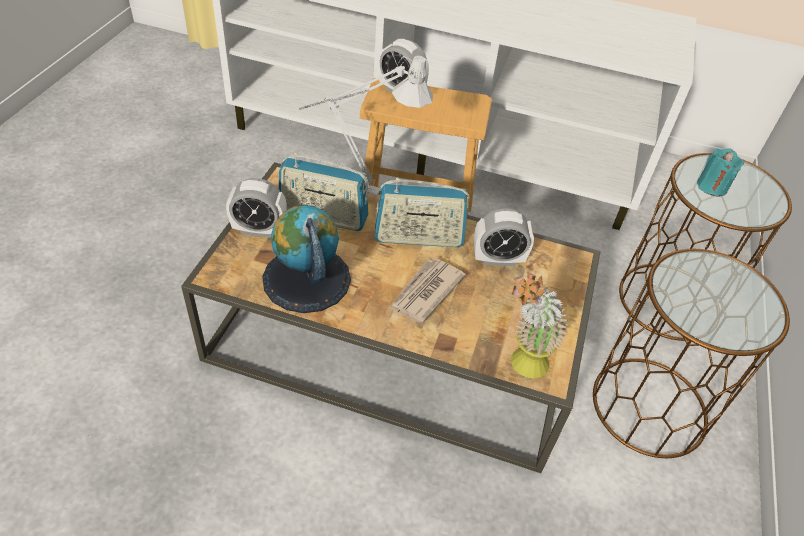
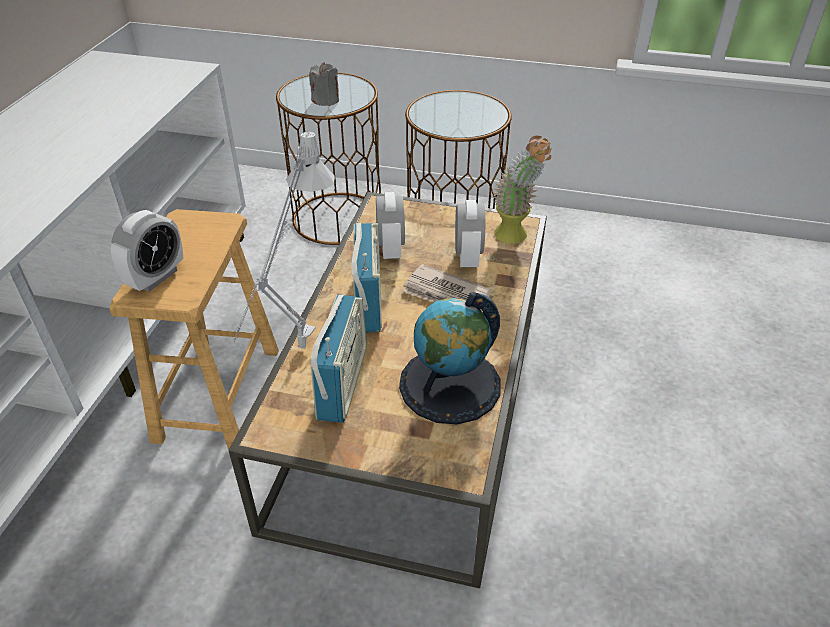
camera: 90 degrees left, 5 degrees down
alarm clock [226,178,287,238] -> alarm clock moved to [455,200,485,268]
turquoise candle [697,148,744,197] -> grey candle [309,62,339,106]

